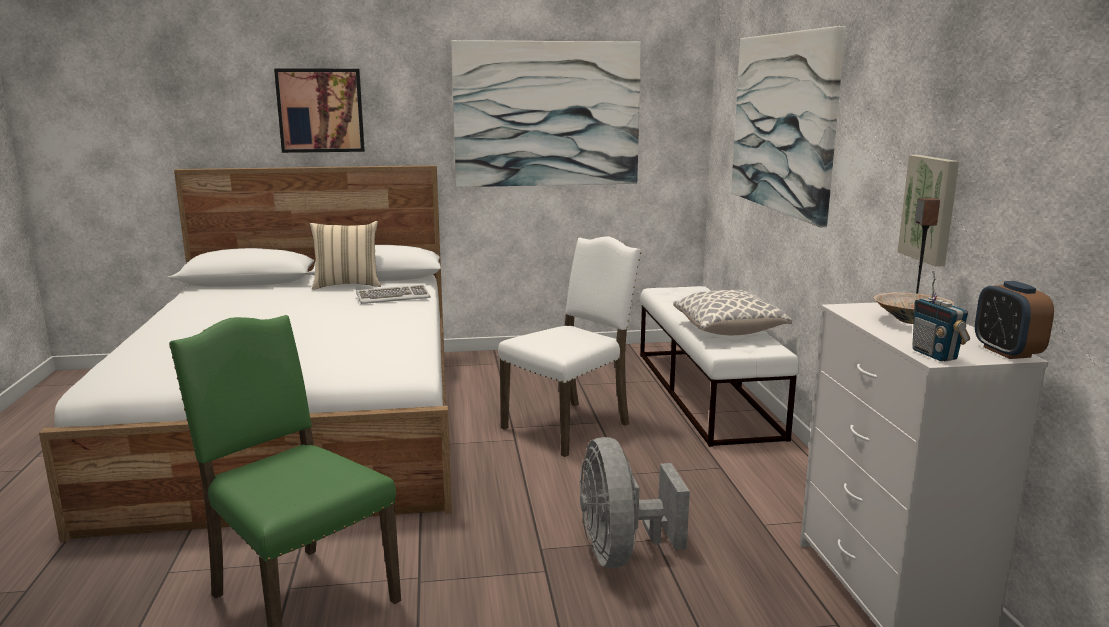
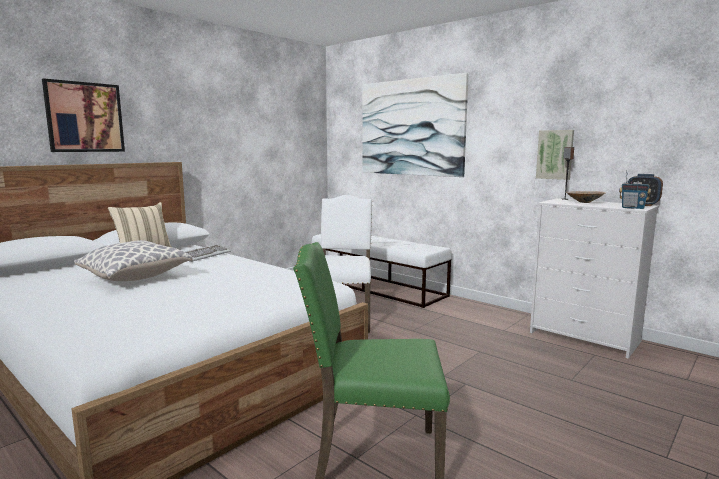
camera: 40 degrees left, 5 degrees down
picture [451,40,641,187] -> none
grey fan [580,437,690,568] -> none
pillow [673,290,792,335] -> pillow moved to [74,240,193,281]

